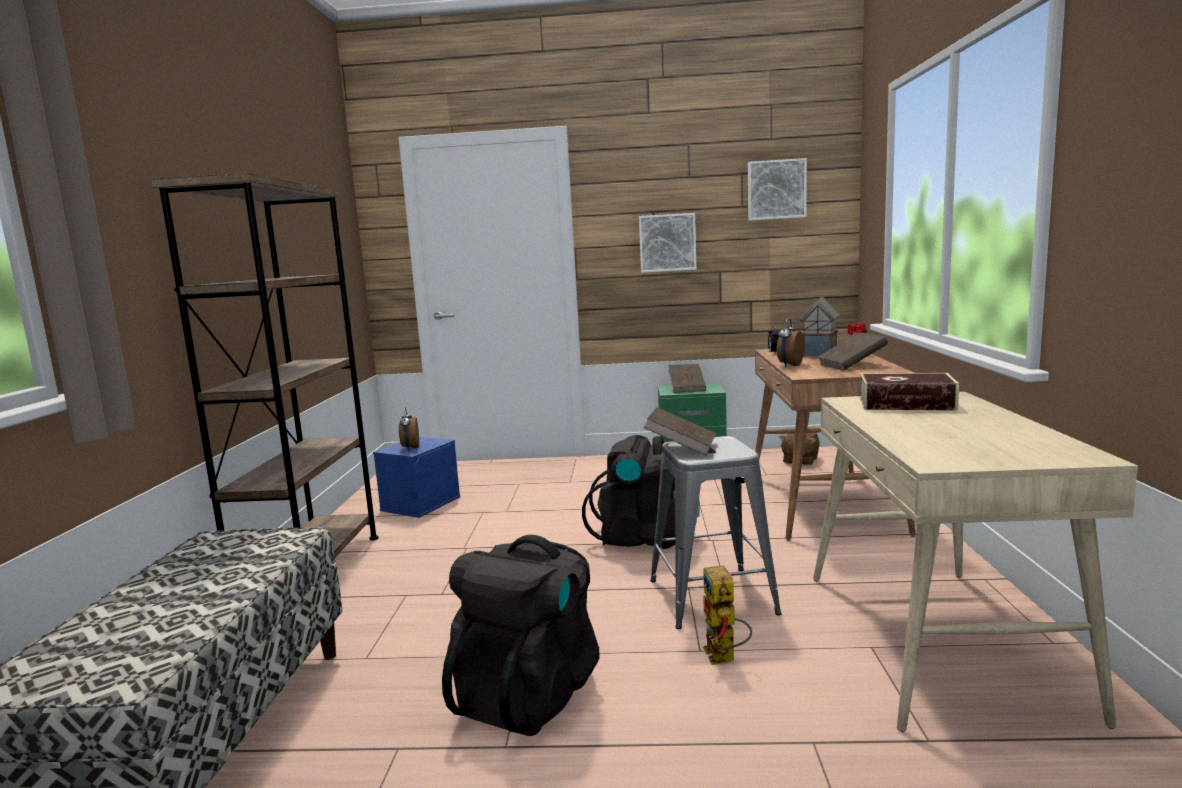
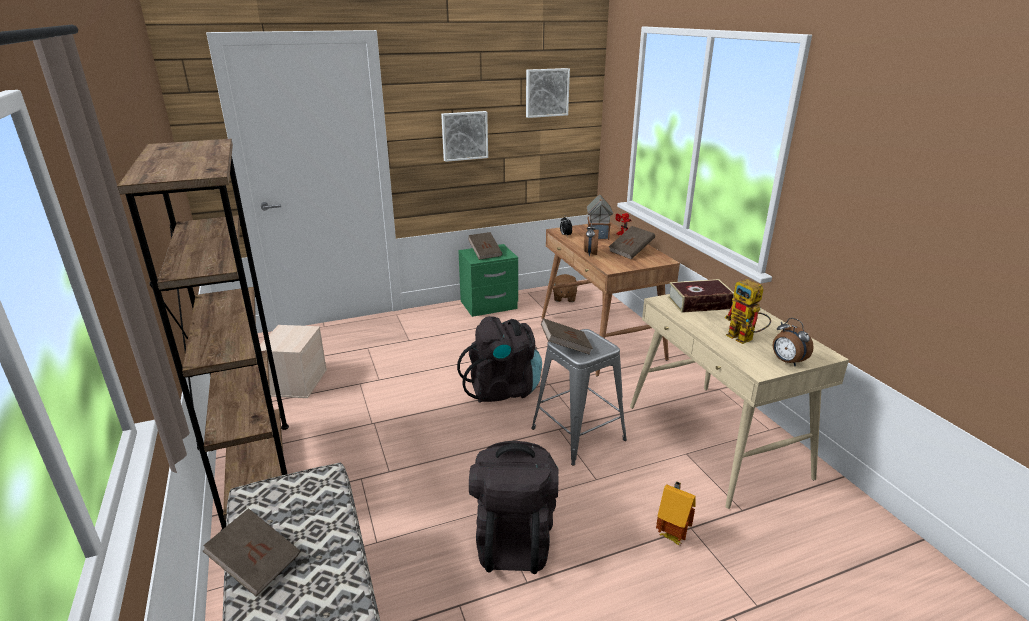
camera: 25 degrees left, 15 degrees up
blue storage box [373,437,460,518] -> beige storage box [260,325,327,398]
alarm clock [399,408,419,451] -> alarm clock moved to [773,318,814,367]
toy robot [703,565,752,665] -> toy robot moved to [725,279,771,344]
none -> brown book [203,508,300,596]
none -> toy house [656,481,696,545]

